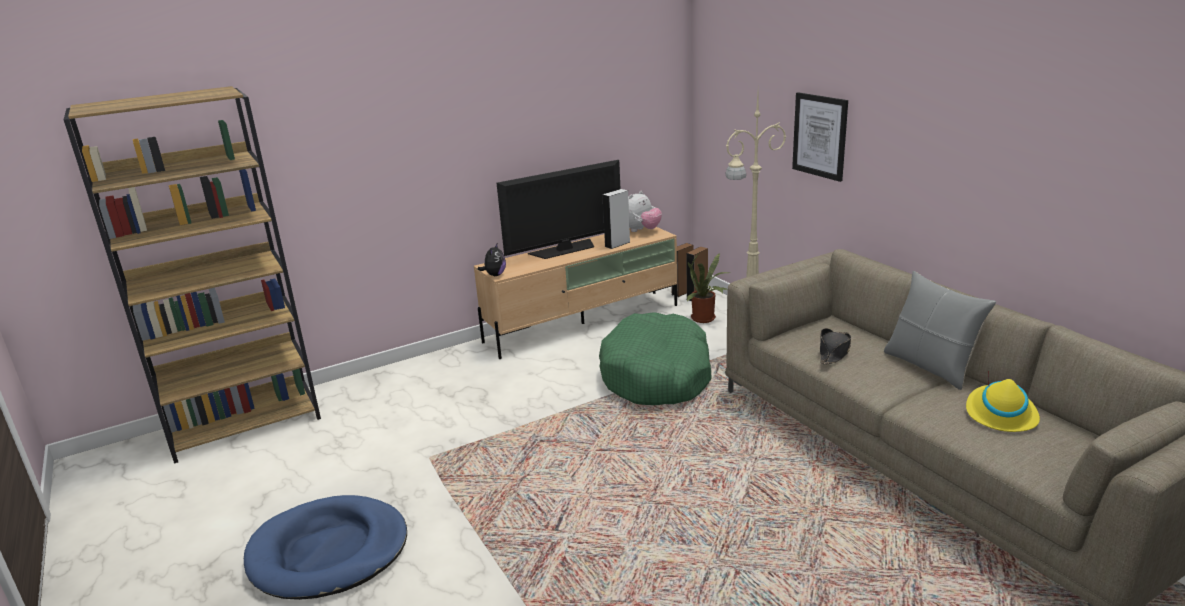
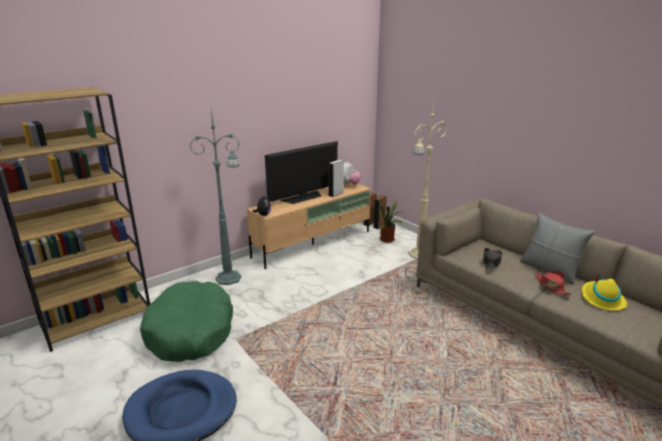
camera: 10 degrees left, 0 degrees up
green dog bed [599,312,712,405] -> green dog bed moved to [140,281,233,362]
picture [792,92,848,182] -> none
none -> green floor lamp [190,110,241,285]
none -> red hat [535,271,572,295]

